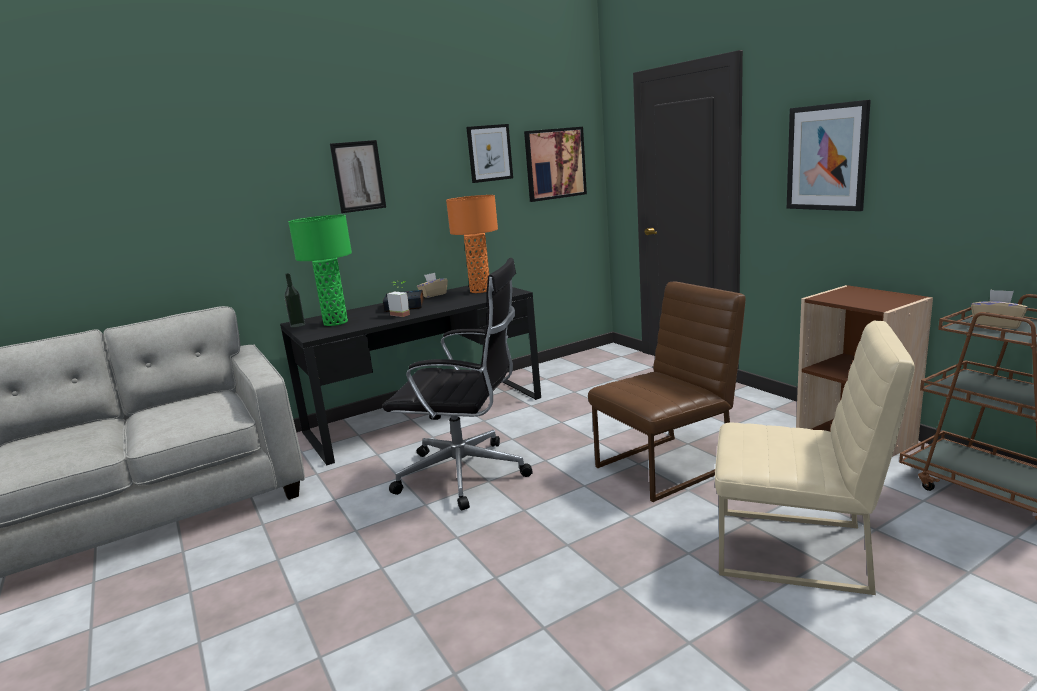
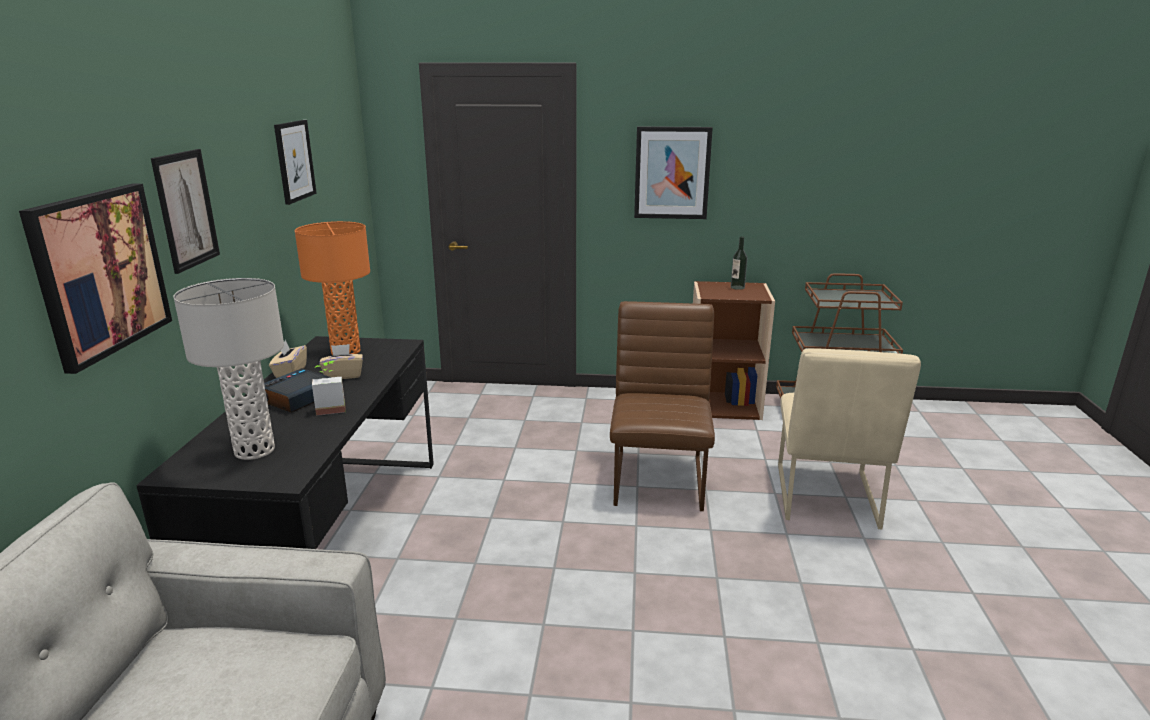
camera: 55 degrees left, 5 degrees up
bottle [284,273,305,327] -> bottle moved to [731,237,747,290]
green table lamp [288,215,352,326] -> white table lamp [173,278,284,460]
black office chair [383,258,533,511] -> none
picture [524,127,587,202] -> picture moved to [19,184,172,374]
beige chair [715,320,915,595] -> beige chair turned 135 degrees clockwise [778,348,921,530]
beige tissue box [971,289,1027,329] -> beige tissue box moved to [319,344,363,379]

